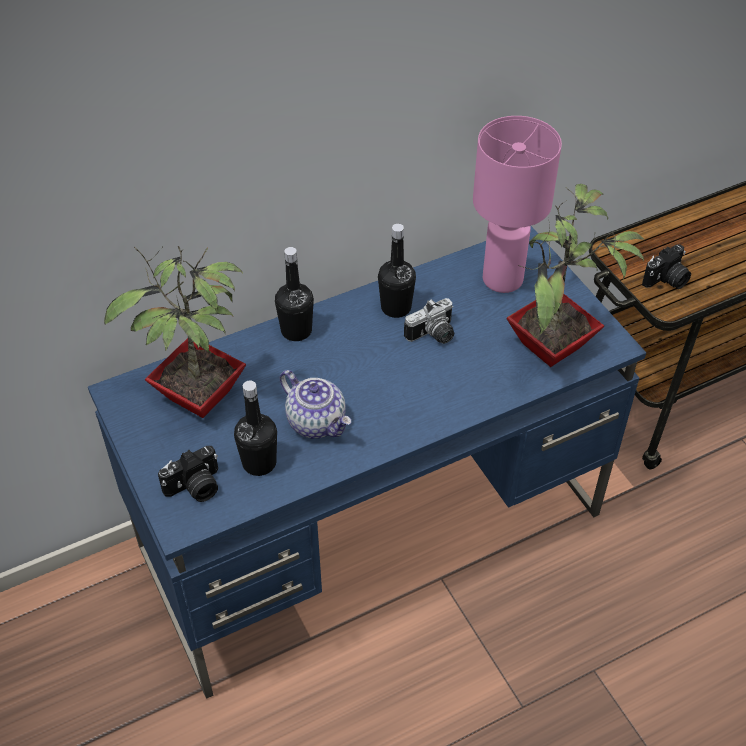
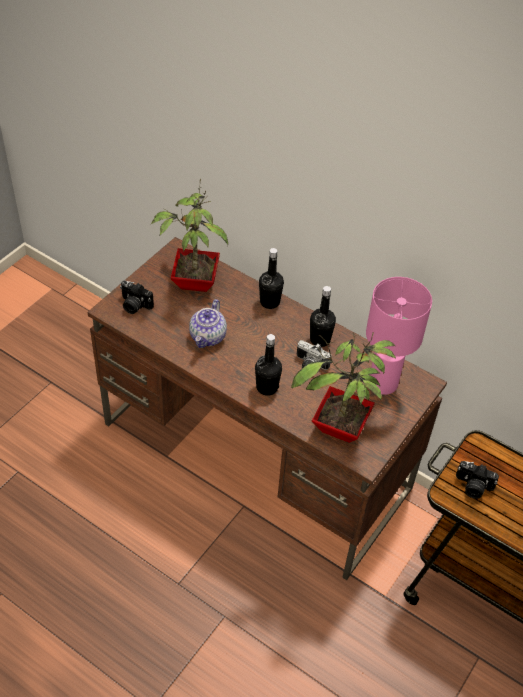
camera: 60 degrees right, 0 degrees up
blue desk [88,226,646,699] -> brown desk [87,237,447,580]
black bottle [234,381,277,476] -> black bottle moved to [255,334,282,396]

